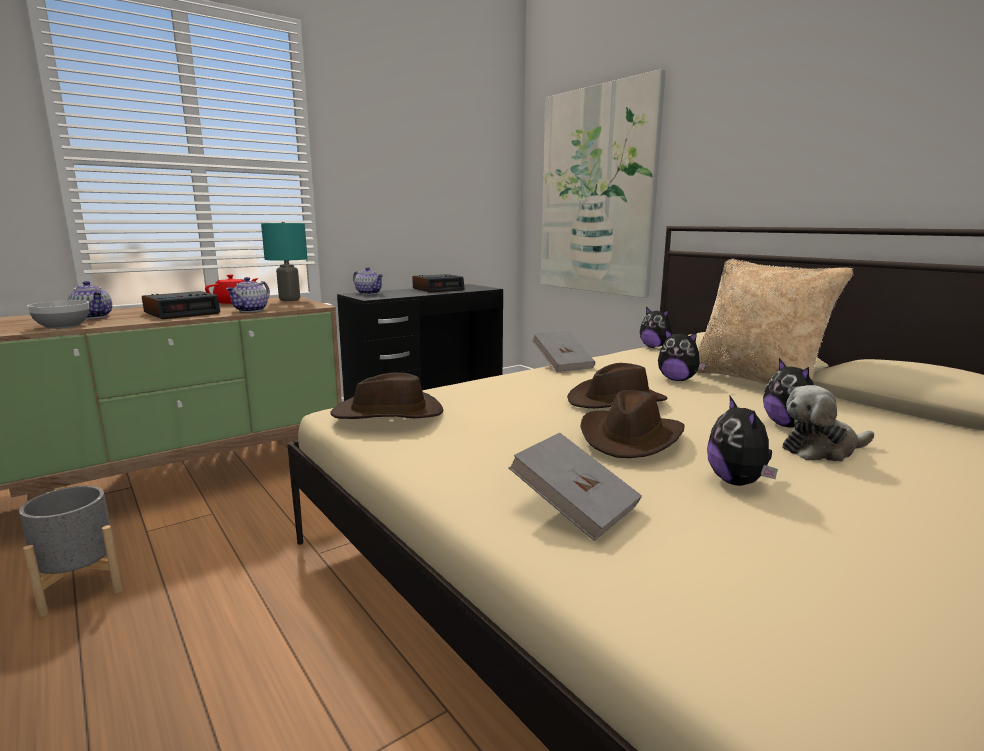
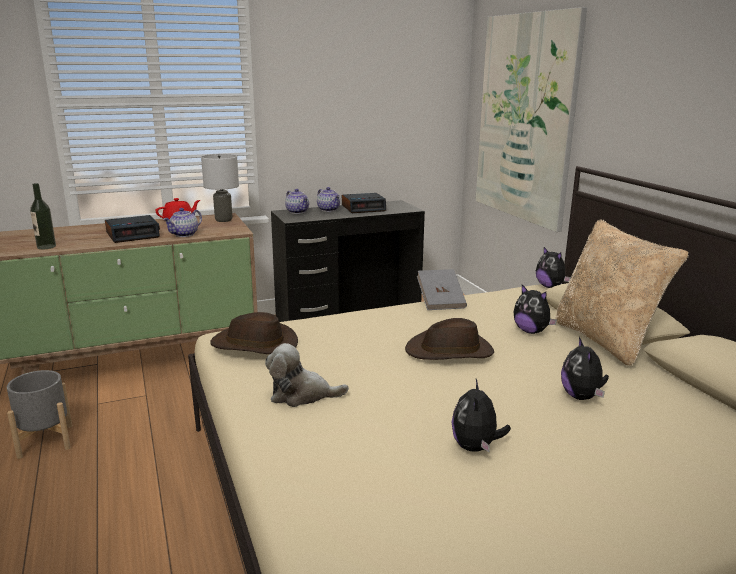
camera: 15 degrees right, 5 degrees up
bowl [27,300,89,329] -> bottle [30,183,56,249]
teapot [68,281,112,319] -> teapot moved to [317,187,340,212]
turquoise table lamp [261,221,307,301] -> white table lamp [201,154,239,222]
grey book [508,433,642,541] -> none
brown hat [580,390,685,458] -> none
plush toy [782,385,874,462] -> plush toy moved to [265,343,349,407]

